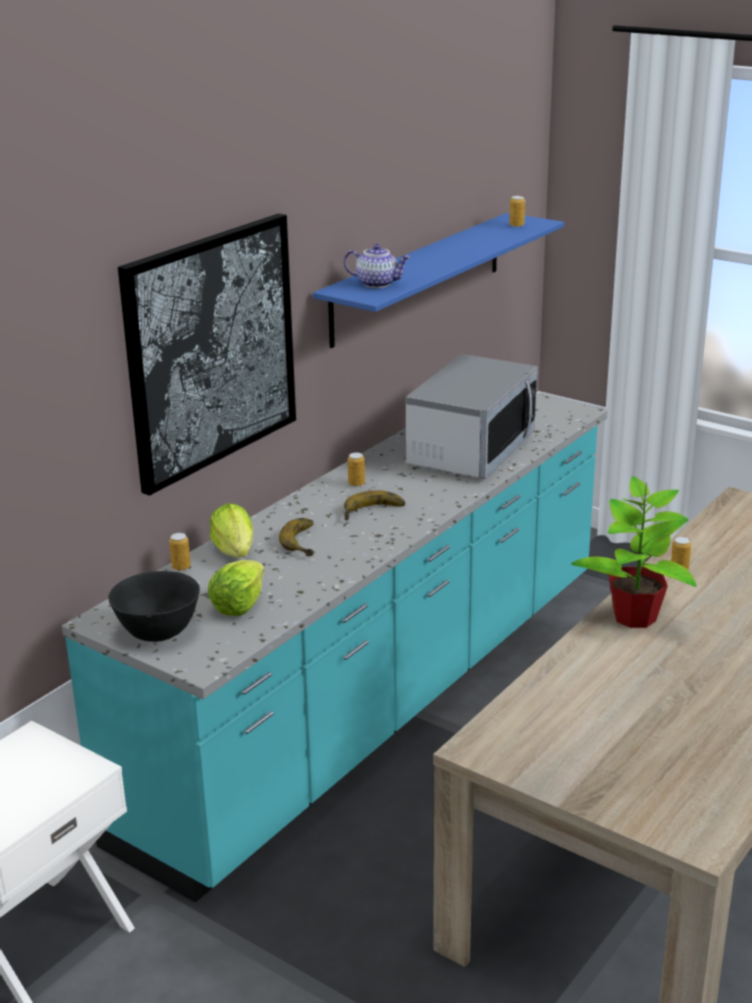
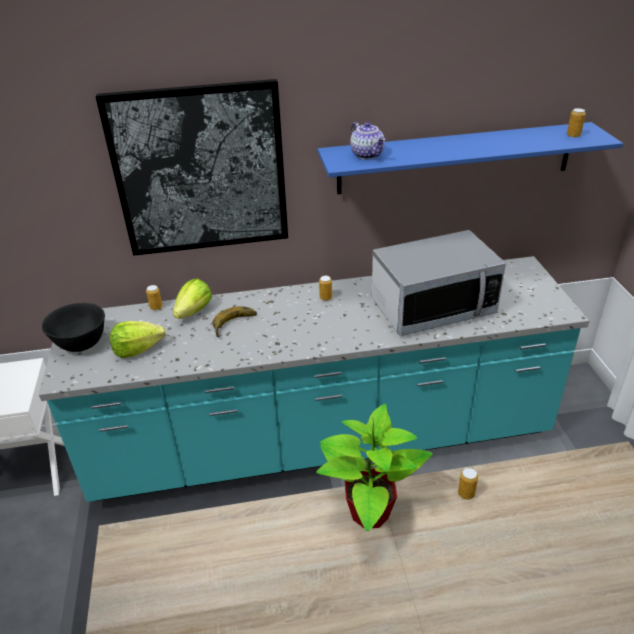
camera: 45 degrees right, 10 degrees up
banana [344,490,405,520] -> none

